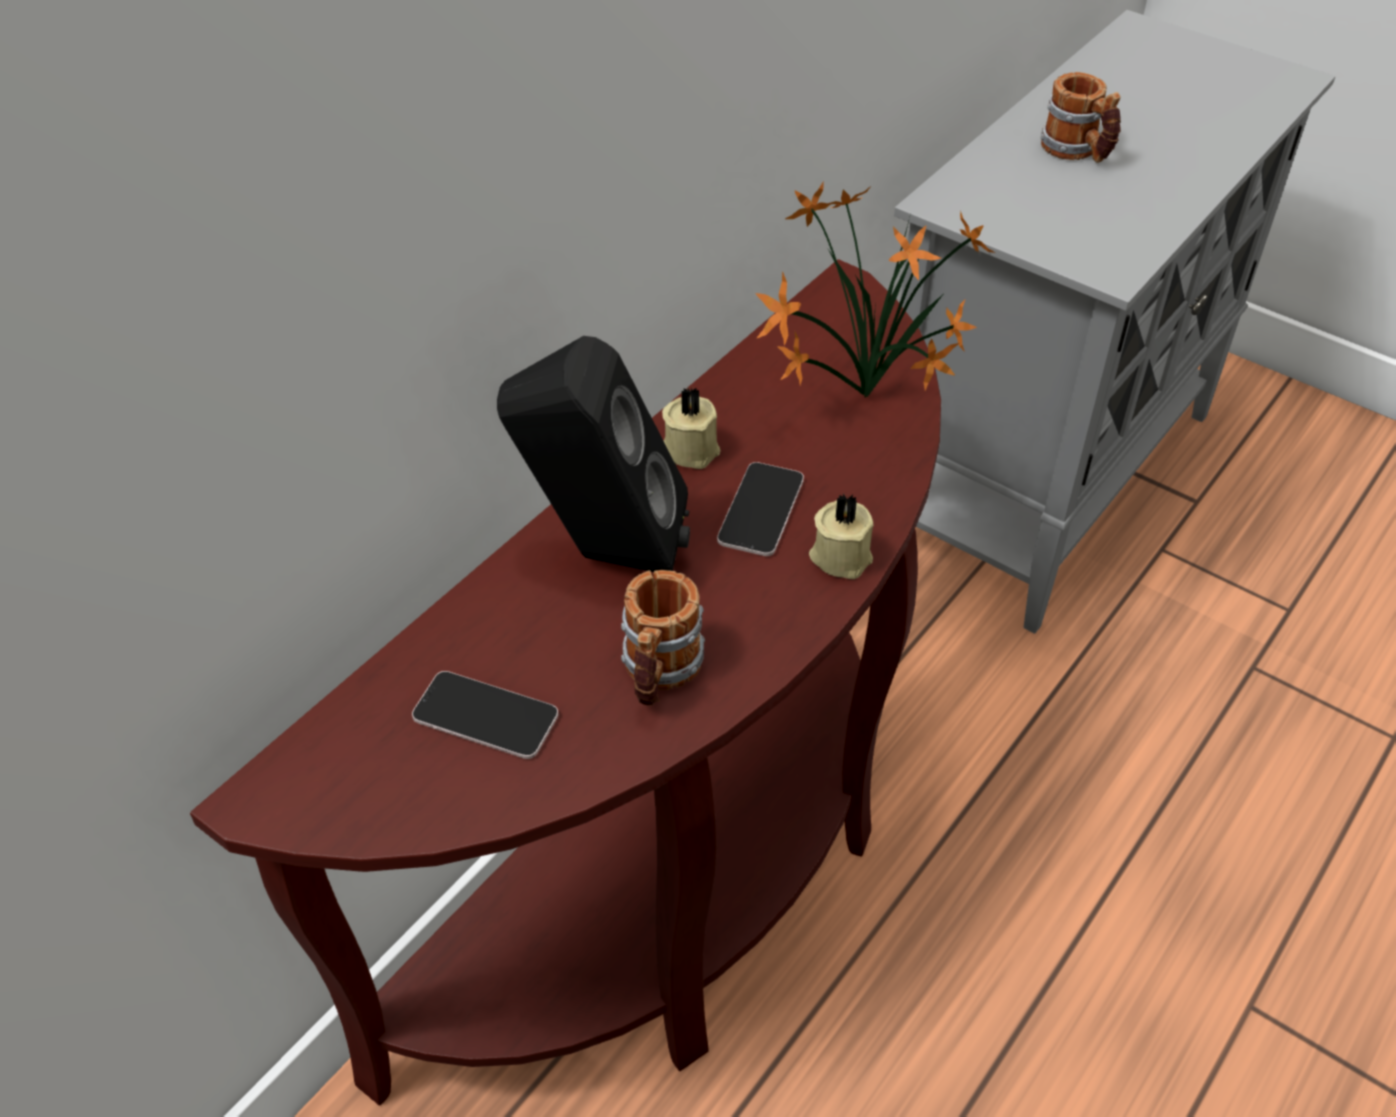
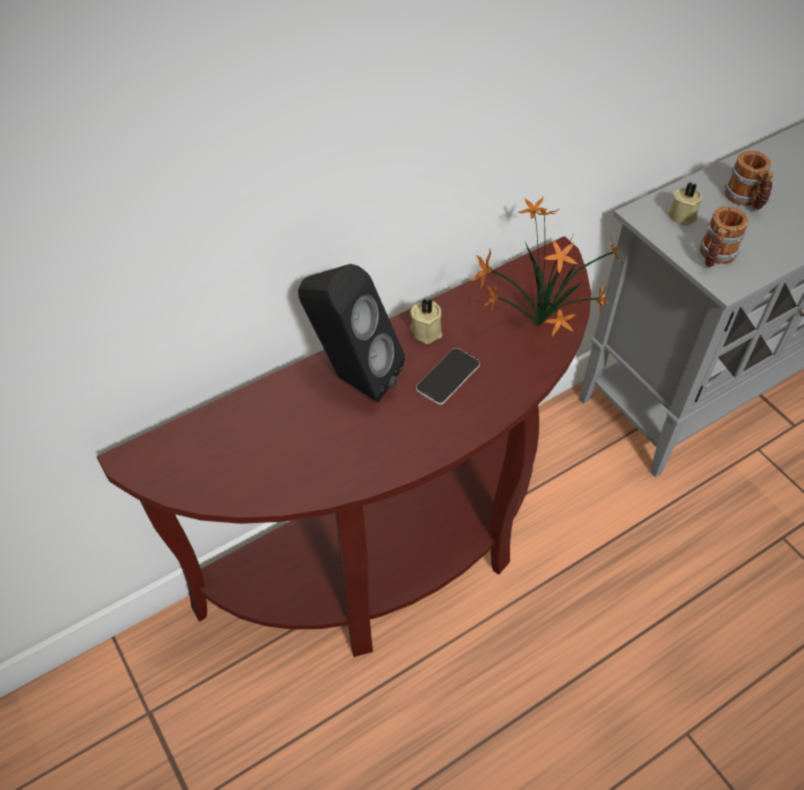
camera: 20 degrees right, 5 degrees up
phone [412,671,558,759] -> none
mug [621,570,705,705] -> mug moved to [700,206,748,268]
beige candle [809,493,874,579] -> beige candle moved to [667,182,702,226]

